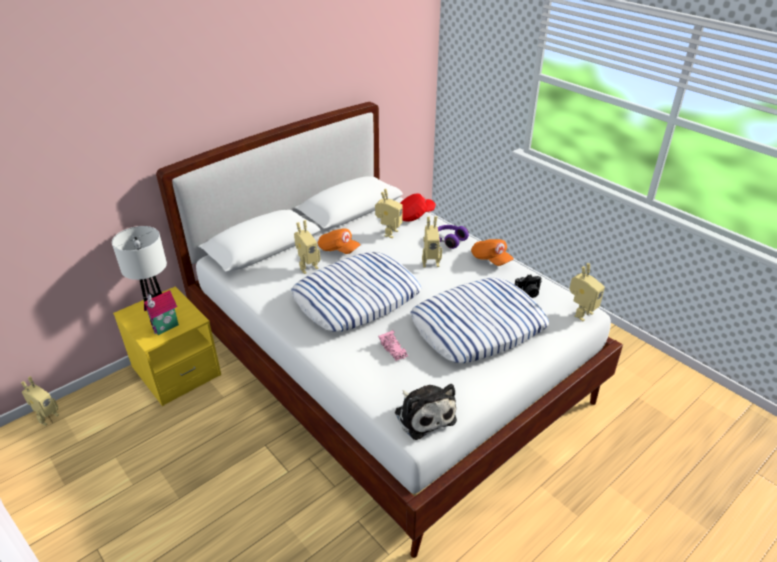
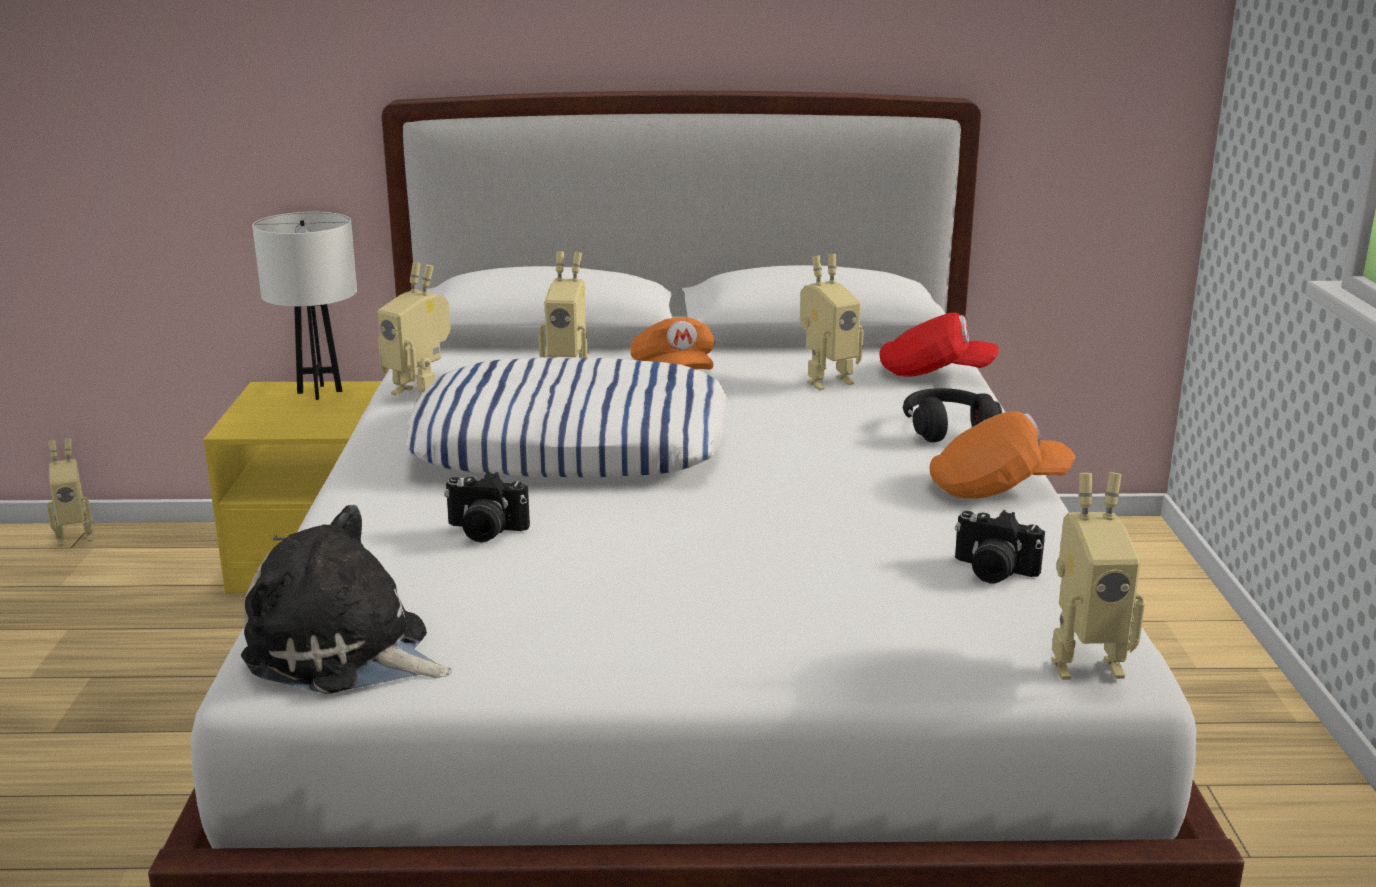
camera: 40 degrees right, 15 degrees down
toy house [144,290,179,335] -> none
pink toy car [378,330,408,361] -> camera [444,472,530,543]
plush toy [395,384,457,440] -> plush toy turned 105 degrees clockwise [241,505,453,694]
pillow [410,278,549,363] -> none
toy robot [422,216,442,268] -> toy robot moved to [378,262,451,402]
purple headphones [438,225,469,249] -> black headphones [903,388,1002,442]
orange cap [471,239,514,266] -> orange cap turned 105 degrees counterclockwise [929,411,1076,499]

